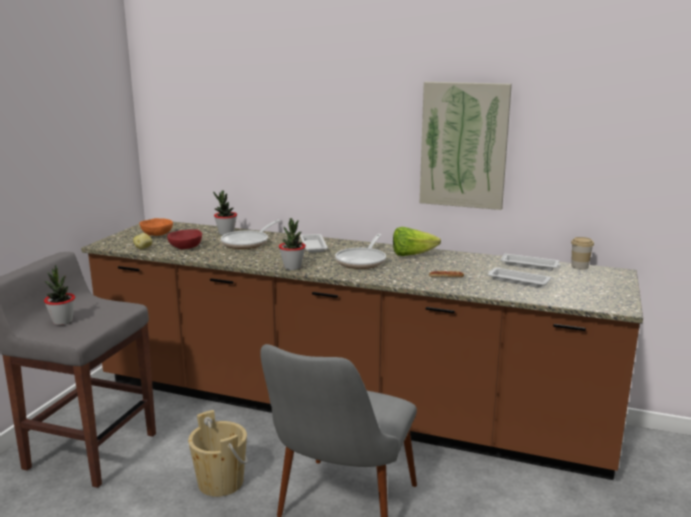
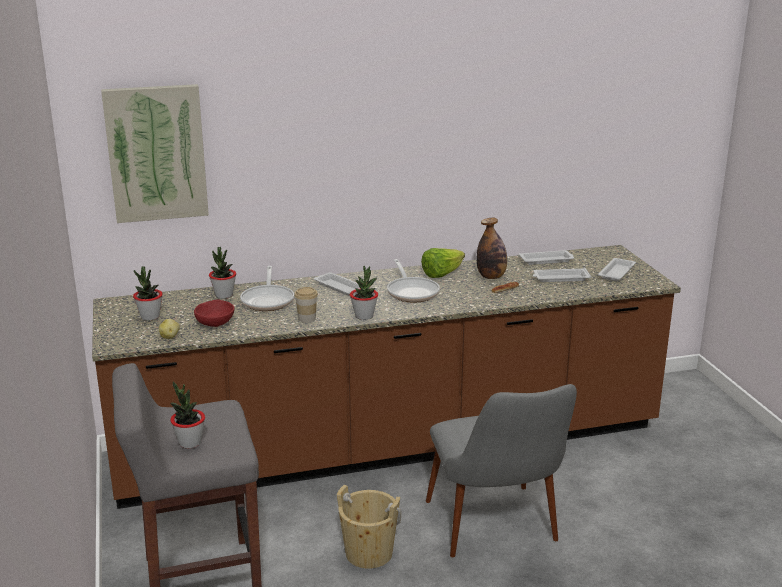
camera: 35 degrees left, 5 degrees up
orange bowl [140,218,173,236] -> potted plant [133,266,163,321]
picture [420,82,512,210] -> picture moved to [101,84,209,223]
cup [571,237,594,270] -> cup moved to [294,287,318,323]
none -> bottle [477,218,507,279]
none -> white tray [598,258,636,281]

